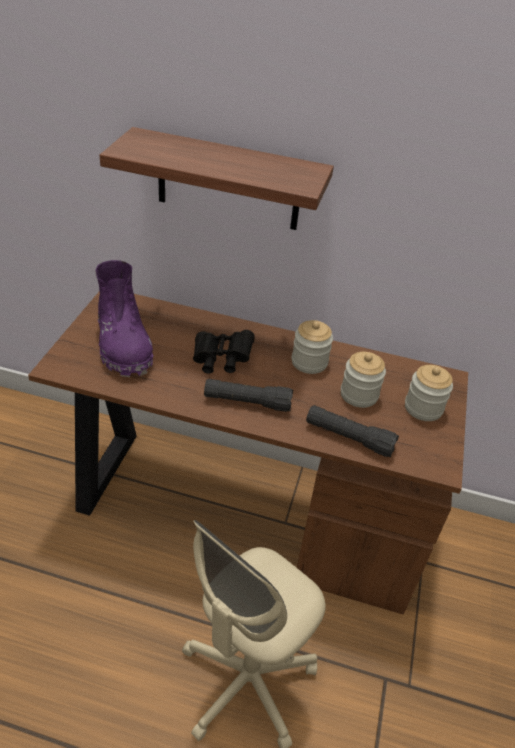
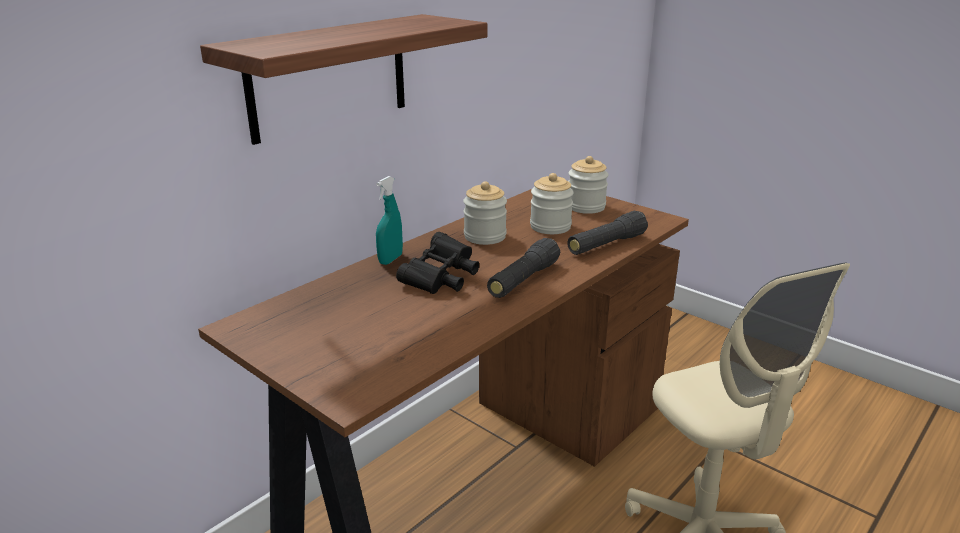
camera: 60 degrees left, 15 degrees down
purple boot [96,260,153,377] -> none
none -> turquoise spray bottle [376,176,403,265]

